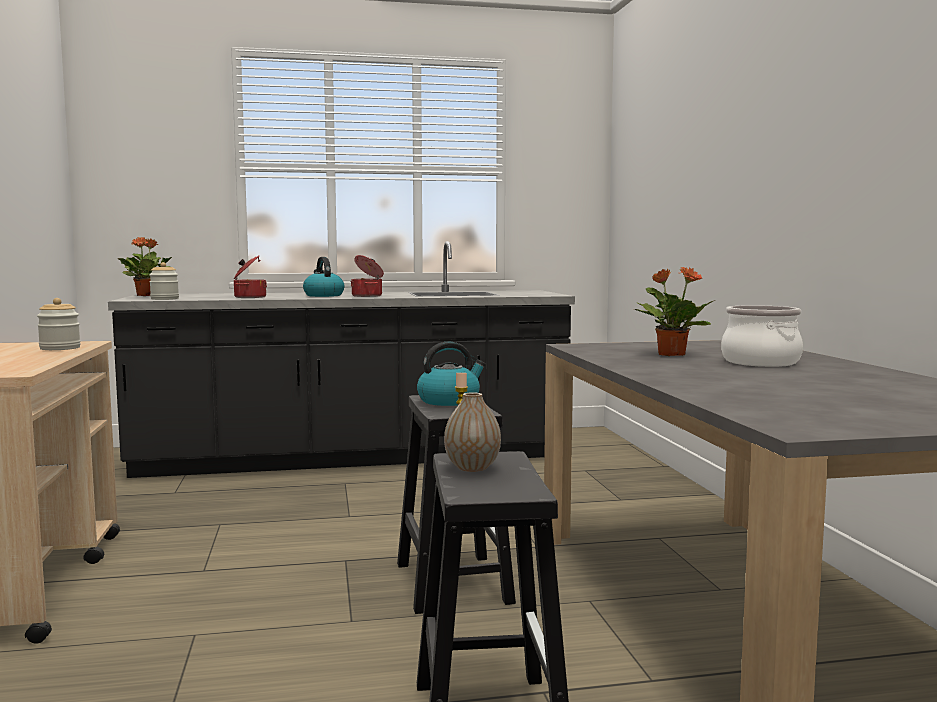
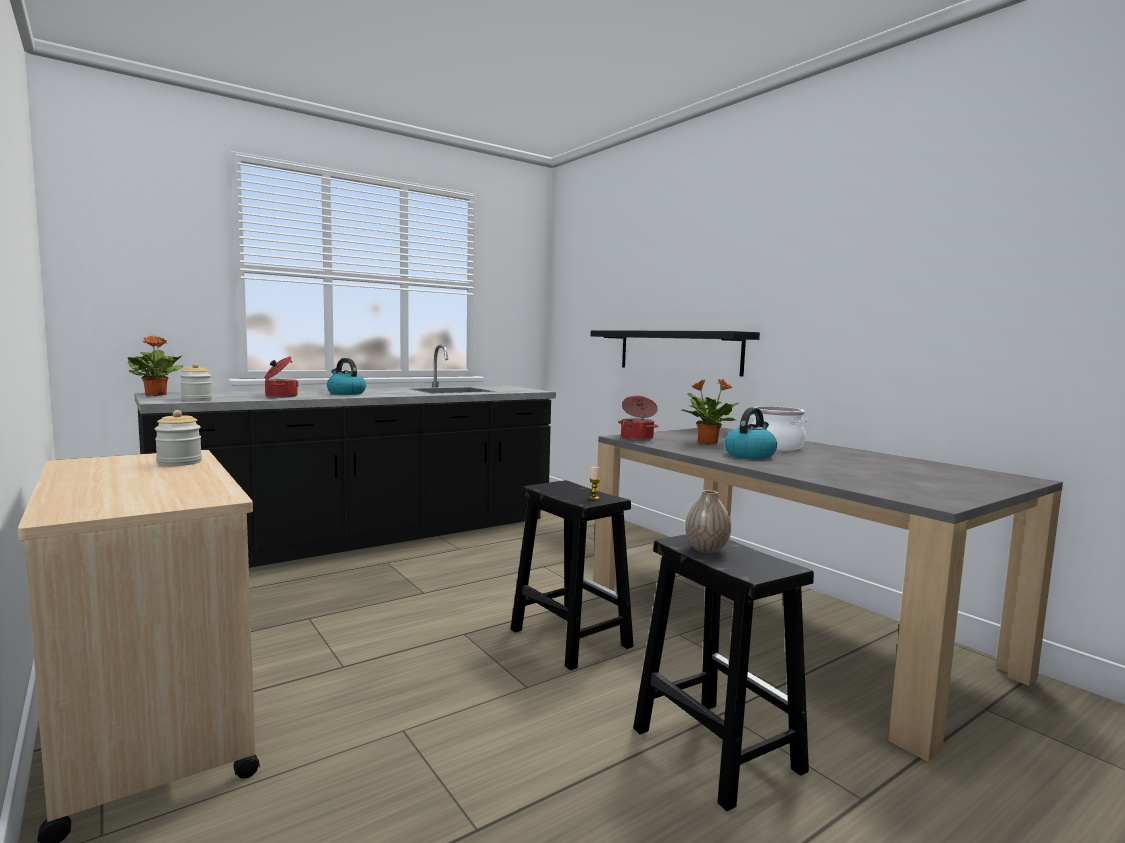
camera: 25 degrees left, 0 degrees up
cooking pot [351,255,384,297] -> cooking pot moved to [618,396,659,441]
kettle [417,342,486,406] -> kettle moved to [725,407,777,459]
none -> black shelf [591,330,760,377]

